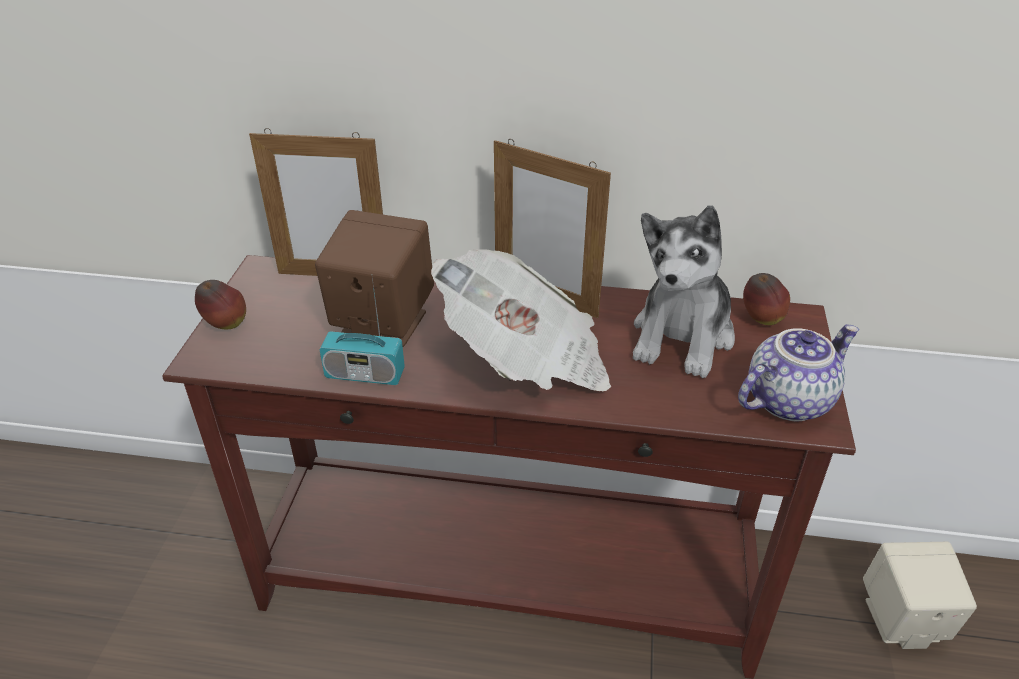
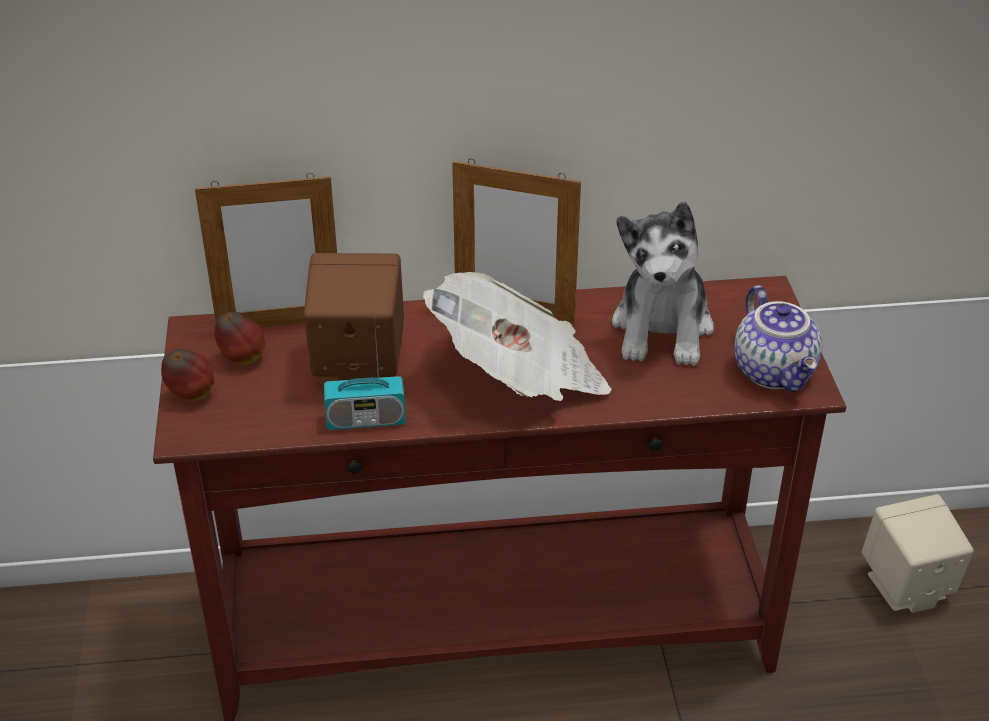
camera: 15 degrees left, 0 degrees up
teapot [738,324,859,421] -> teapot turned 120 degrees clockwise [734,285,822,392]
apple [743,273,790,325] -> apple moved to [214,312,265,365]

